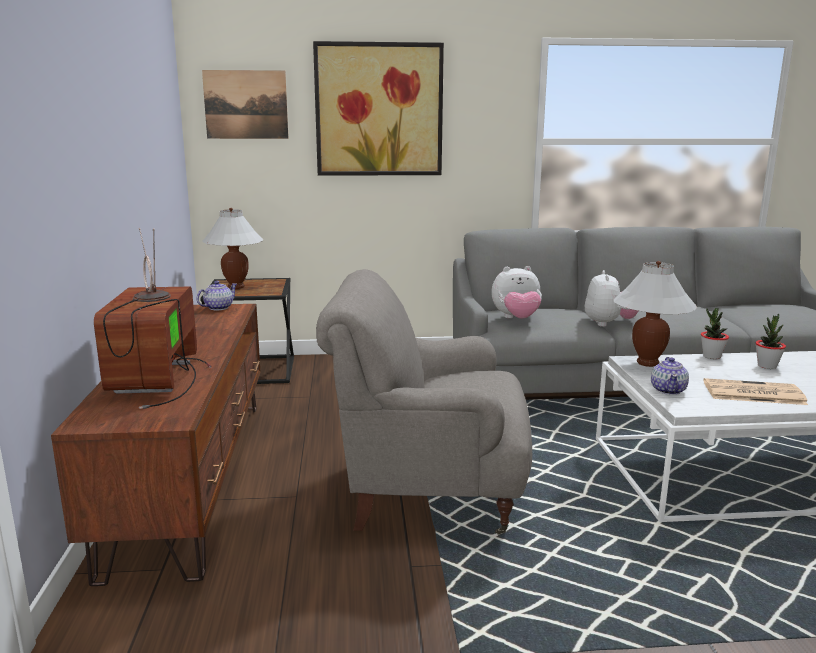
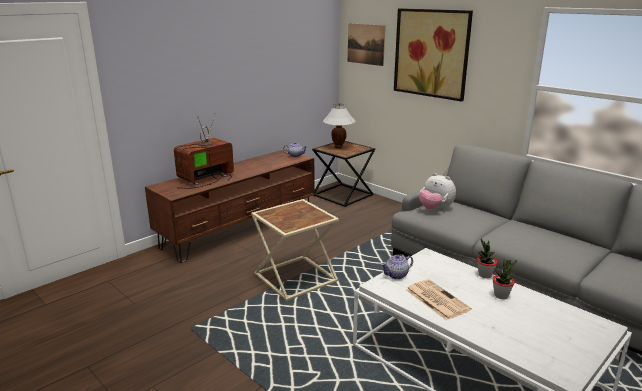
camera: 50 degrees right, 5 degrees up
grey armchair [316,269,532,535] -> beige side table [251,199,339,301]
plush toy [585,270,638,327] -> none
white table lamp [613,261,697,367] -> none

